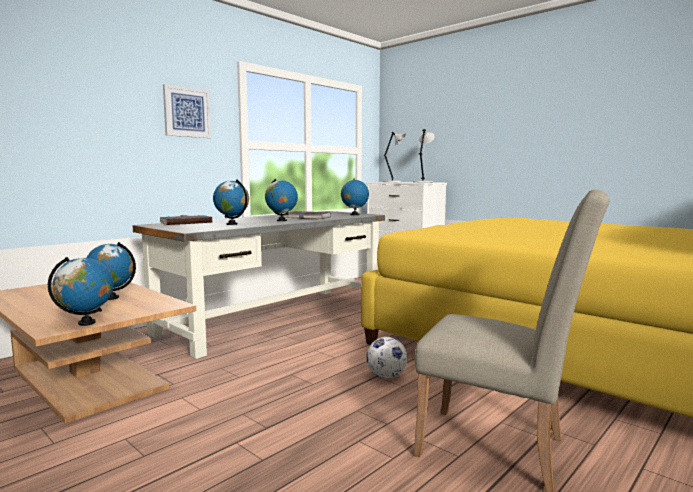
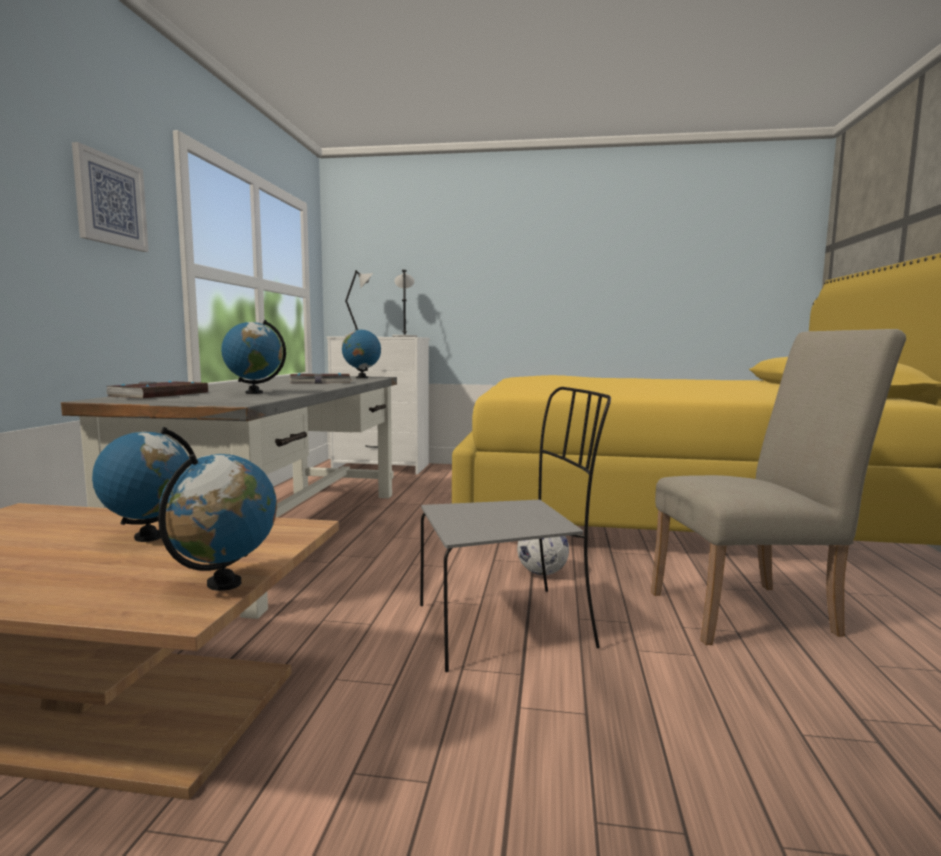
camera: 35 degrees left, 0 degrees up
globe [265,179,298,221] -> none
none -> grey chair [420,387,611,672]

